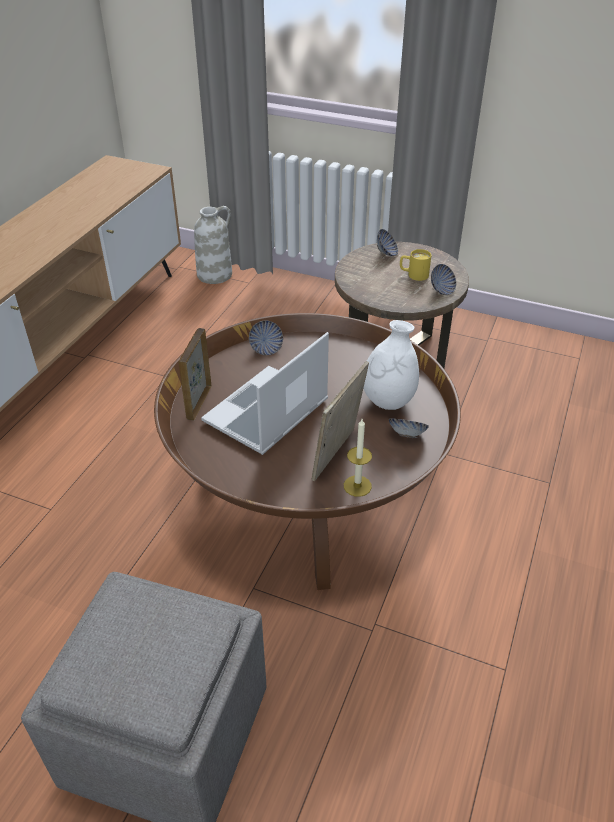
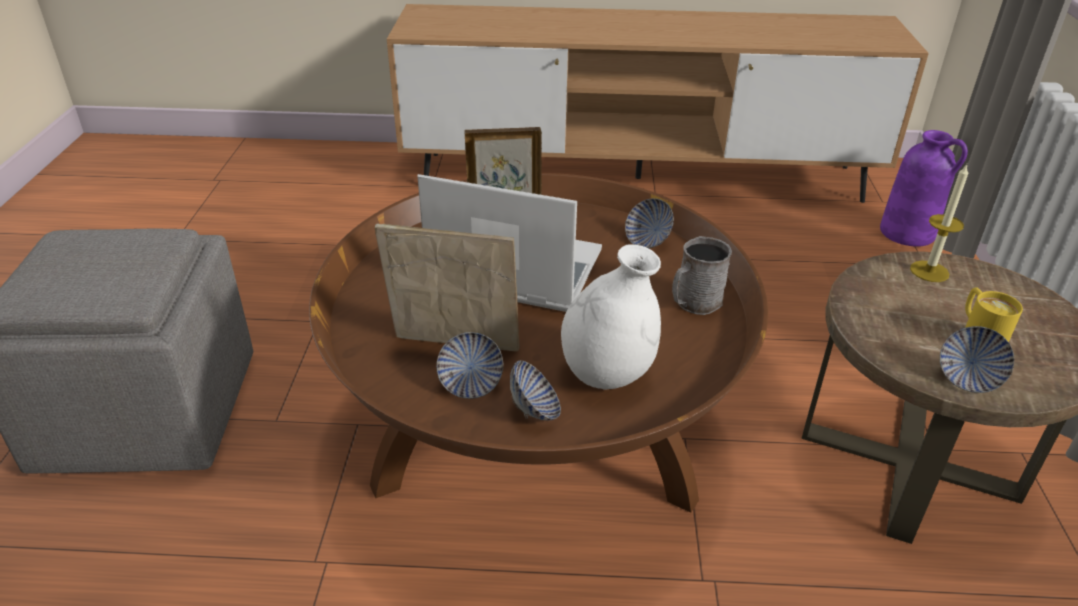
camera: 70 degrees right, 5 degrees down
white vase [194,206,232,284] -> purple vase [880,130,968,247]
candle [344,419,372,497] -> candle moved to [910,164,968,282]
bowl [377,229,398,256] -> bowl moved to [436,332,503,399]
none -> grey mug [672,236,732,315]

